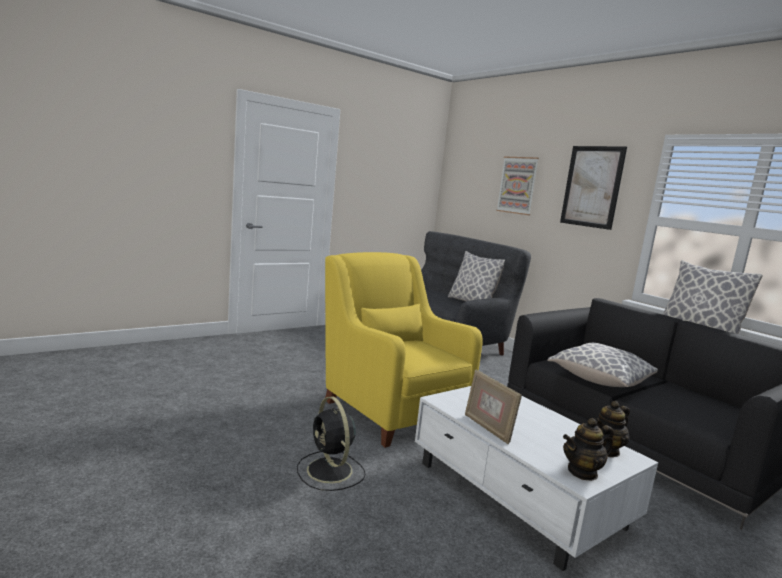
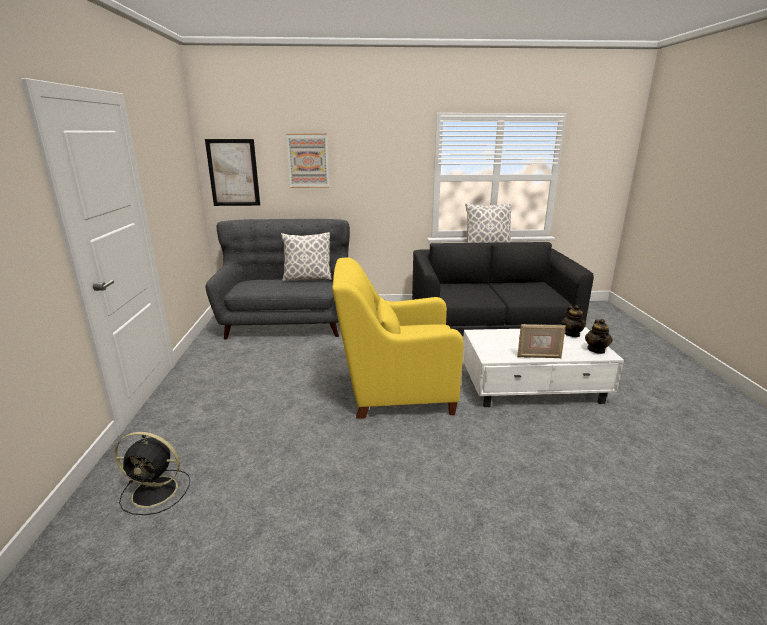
camera: 55 degrees left, 10 degrees up
black fan [297,397,366,491] -> black fan moved to [114,432,190,515]
pillow [547,343,658,387] -> none
picture [560,146,627,230] -> picture moved to [205,139,260,206]

